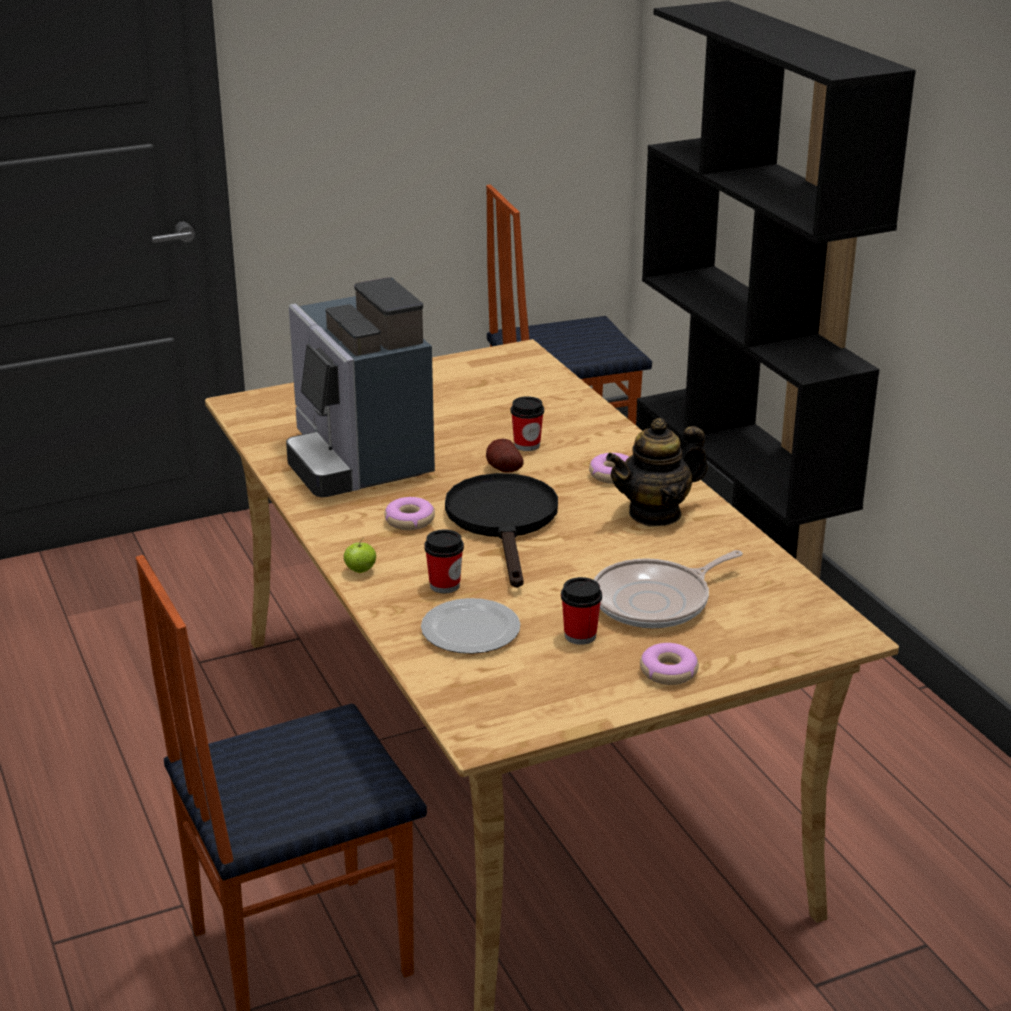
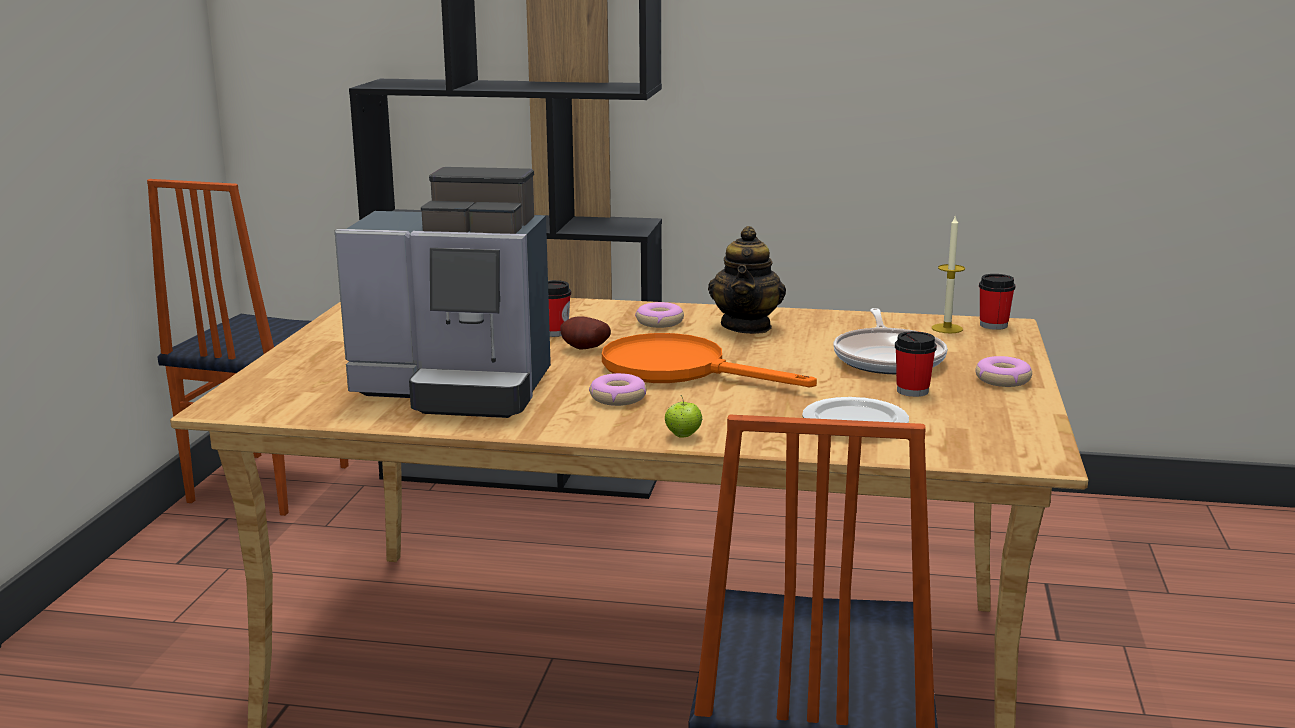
camera: 55 degrees left, 10 degrees down
cup [424,530,464,593] -> cup moved to [979,274,1016,330]
black frying pan [445,473,558,588] -> orange frying pan [602,333,817,388]
none -> candle [932,215,965,333]

